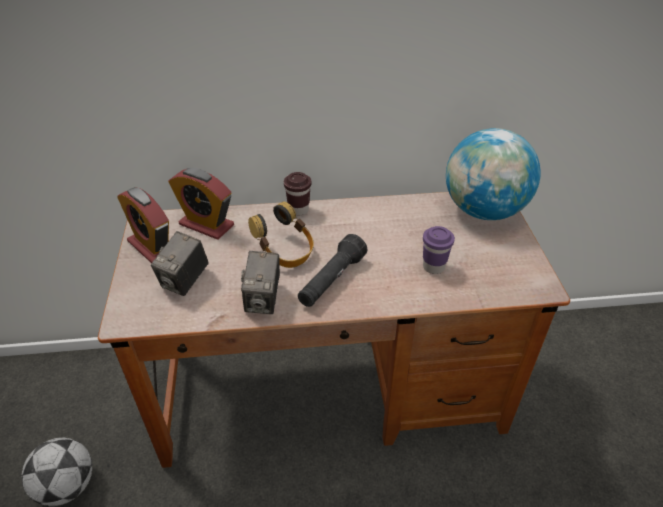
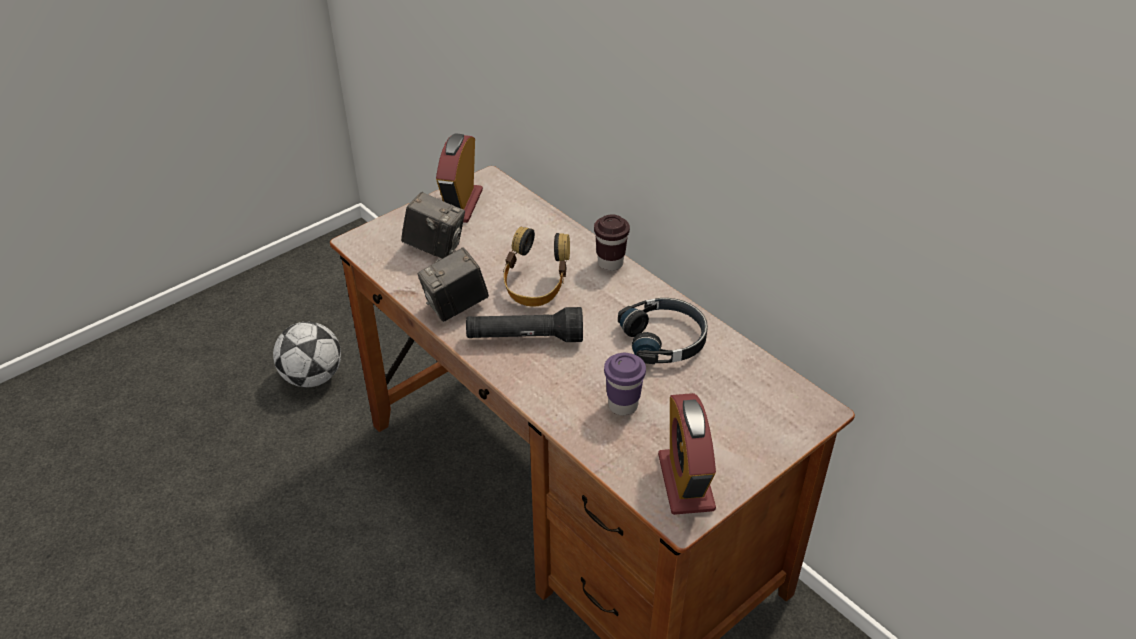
camera: 55 degrees right, 0 degrees up
camera [151,231,209,296] -> camera turned 150 degrees counterclockwise [401,192,465,259]
alarm clock [168,168,234,240] -> alarm clock moved to [658,393,716,515]
globe [446,128,541,220] -> none
none -> black headphones [618,298,708,364]

